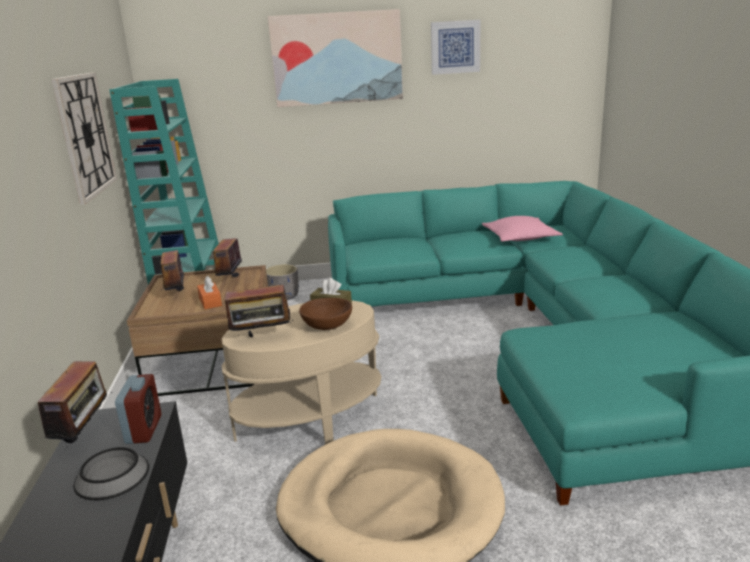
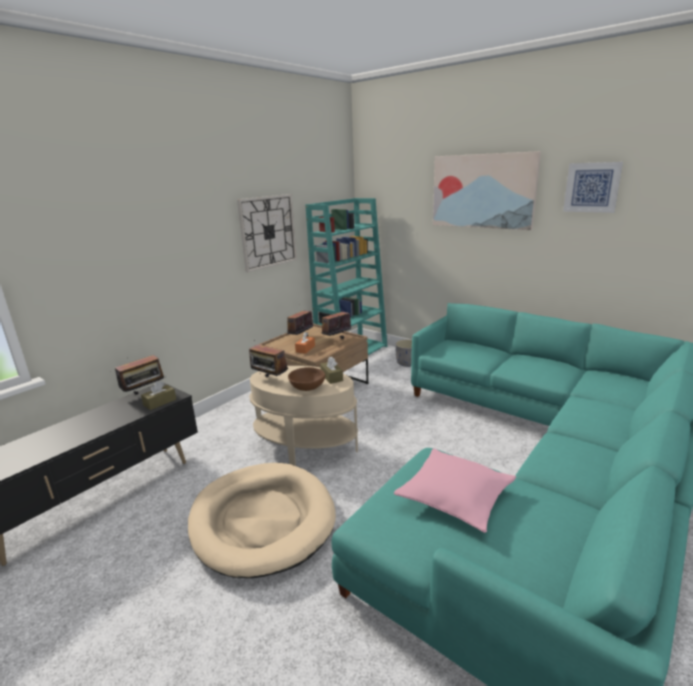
camera: 45 degrees right, 0 degrees up
bowl [73,447,149,500] -> none
alarm clock [115,374,161,444] -> brown tissue box [141,381,176,410]
pink pillow [482,216,563,242] -> pink pillow moved to [394,448,516,533]

